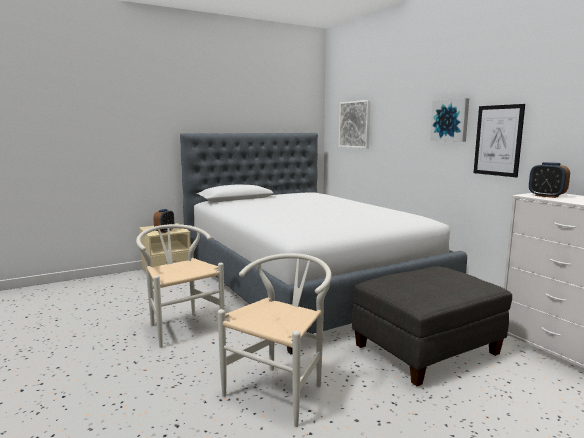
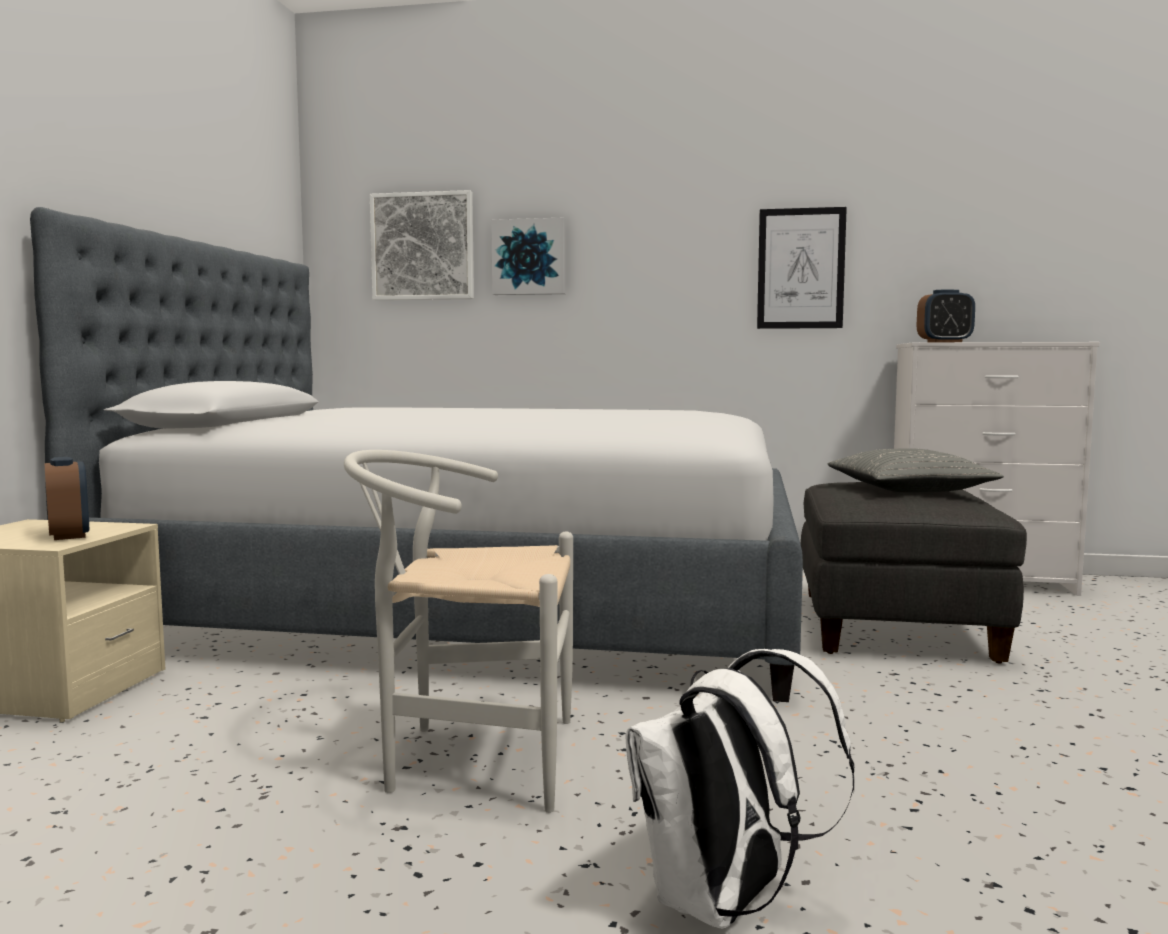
camera: 50 degrees left, 5 degrees down
white chair [218,253,332,427] -> none
picture [430,98,469,142] -> picture moved to [491,218,566,295]
none -> white backpack [625,649,854,929]
none -> grey pillow [827,448,1003,492]

